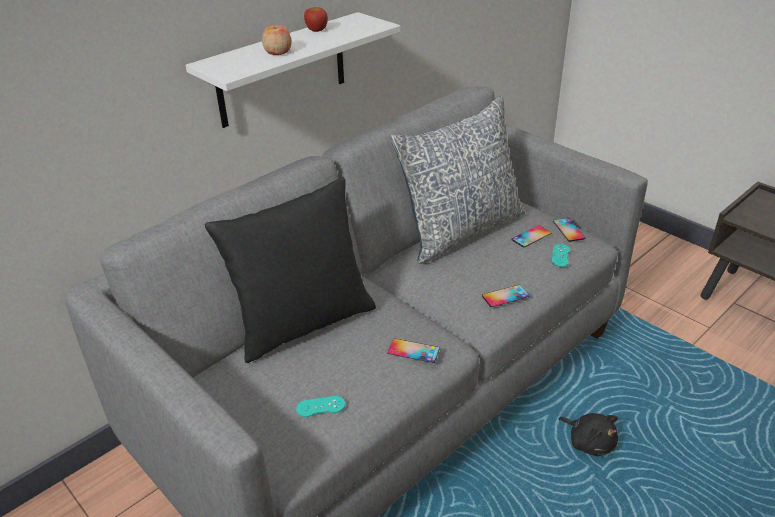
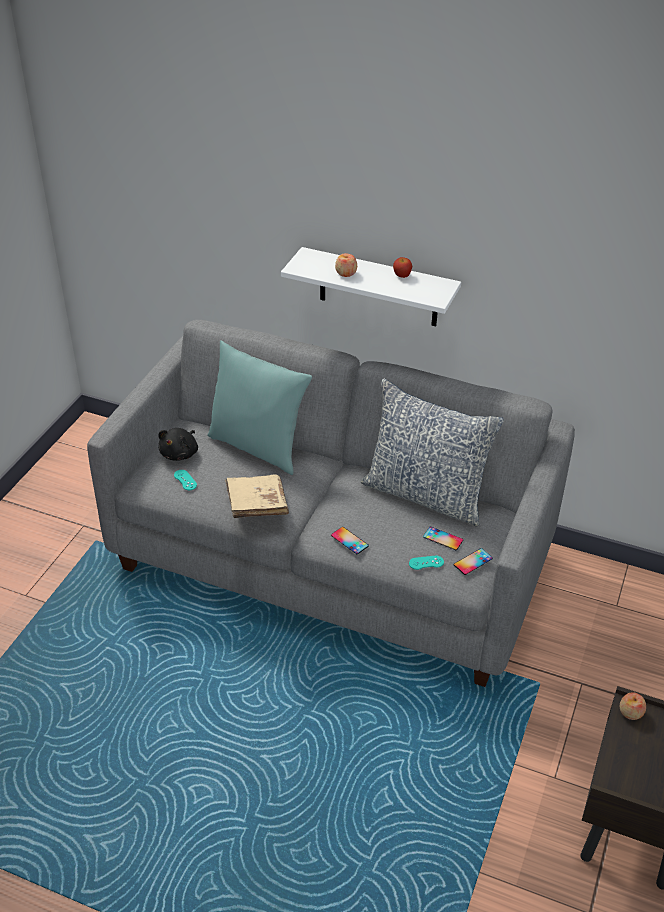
camera: 65 degrees right, 5 degrees up
black pillow [205,177,376,363] -> turquoise pillow [207,340,312,475]
phone [388,338,440,363] -> beige book [225,474,289,518]
black plush toy [558,413,618,456] -> black plush toy moved to [158,428,198,461]
none -> apple [620,692,646,720]

